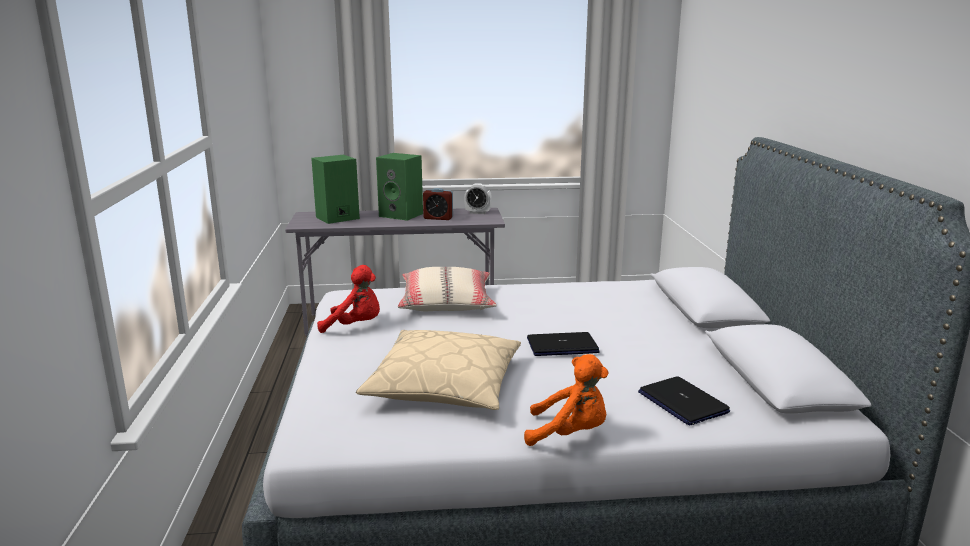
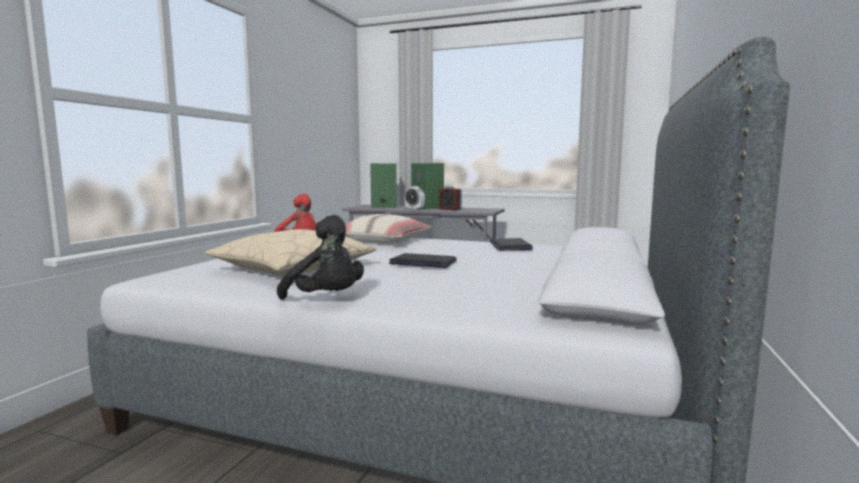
camera: 25 degrees right, 10 degrees down
alarm clock [464,183,492,214] -> alarm clock moved to [405,186,425,210]
orange plush toy [524,354,609,446] -> black plush toy [277,215,364,300]
laptop [638,376,730,425] -> laptop moved to [490,238,533,250]

